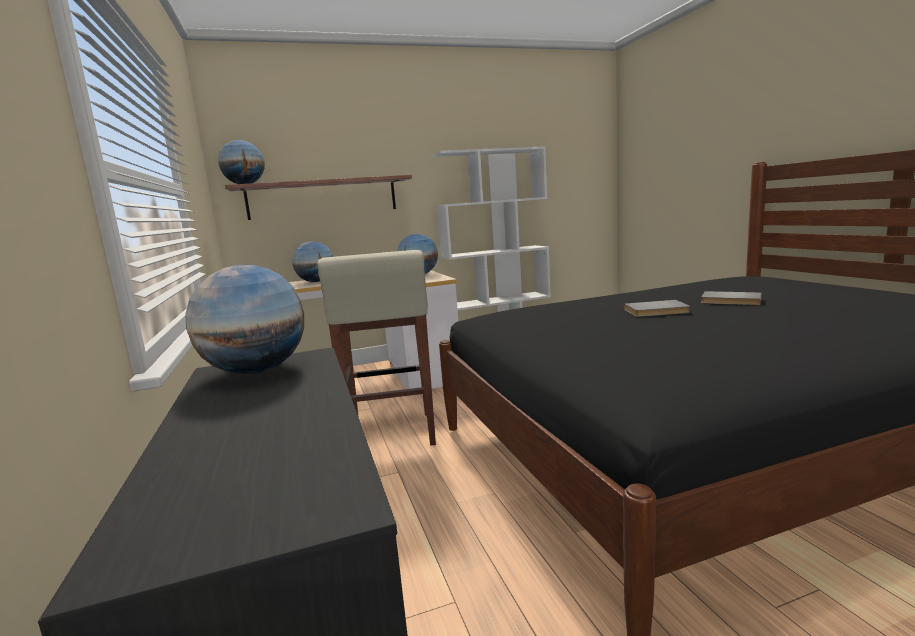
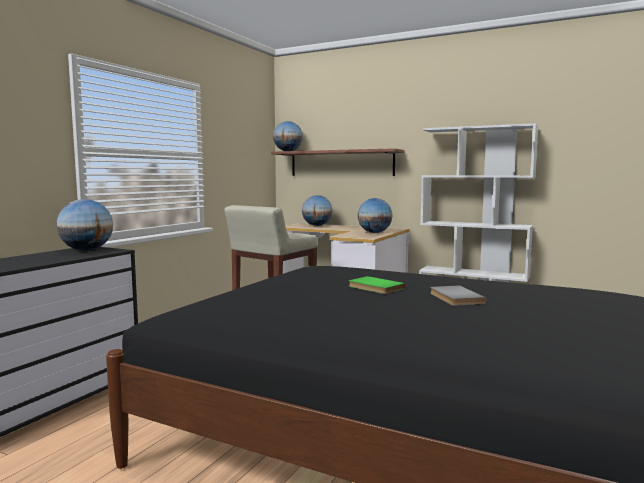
camera: 45 degrees right, 5 degrees down
grey book [624,300,690,317] -> green book [349,276,406,294]

